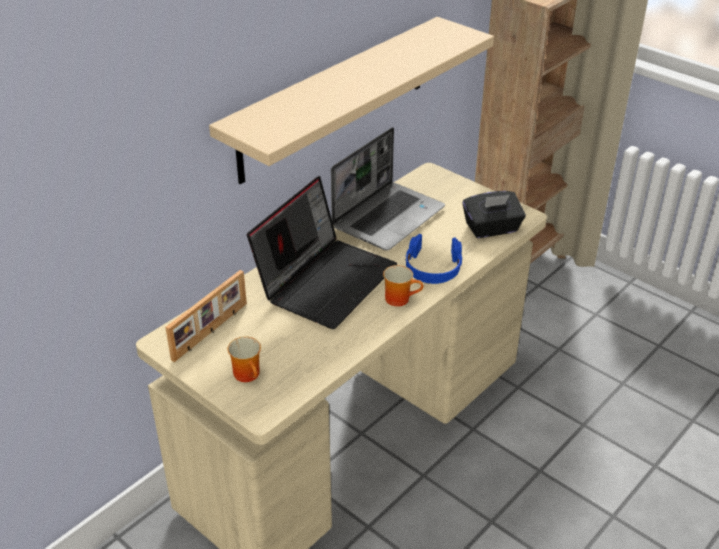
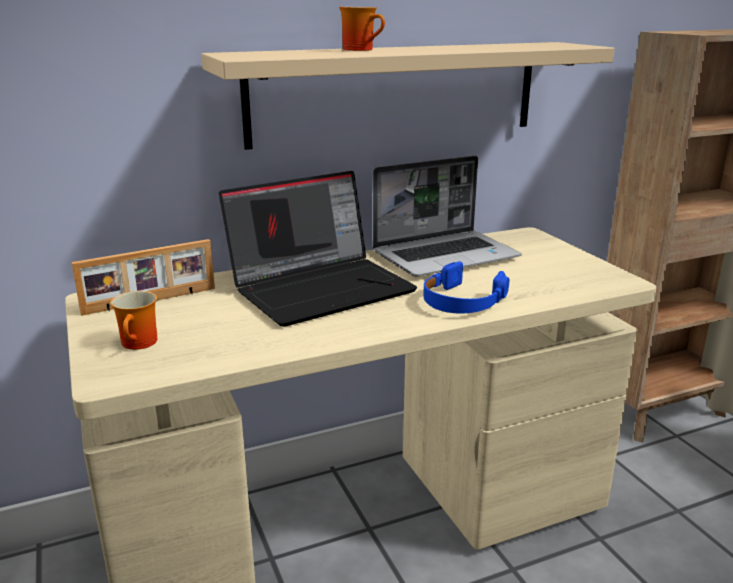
camera: 25 degrees right, 15 degrees down
mug [383,265,424,307] -> mug moved to [339,7,385,51]
black tissue box [462,191,526,238] -> none

